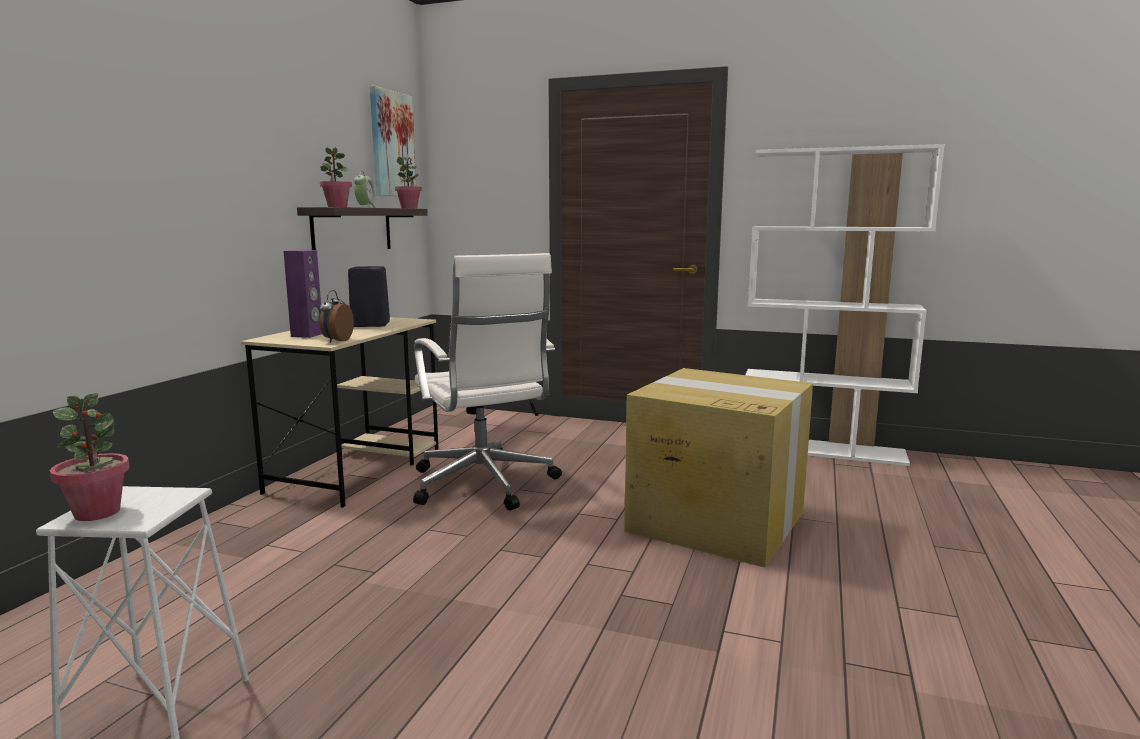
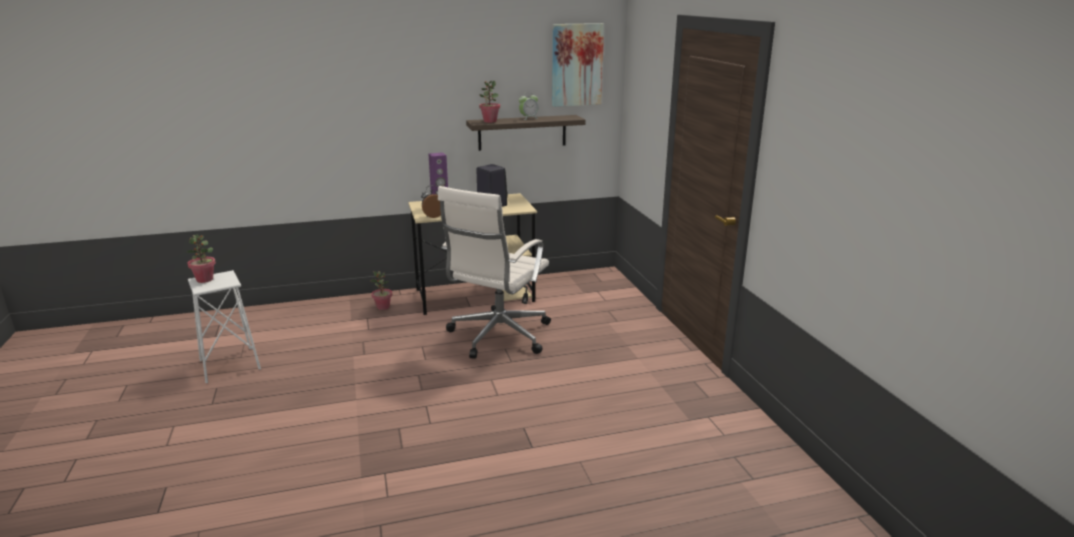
camera: 55 degrees right, 10 degrees up
potted plant [395,157,422,209] -> potted plant moved to [370,271,392,310]
cardboard box [624,368,813,568] -> none
white bookcase [745,144,945,466] -> none

